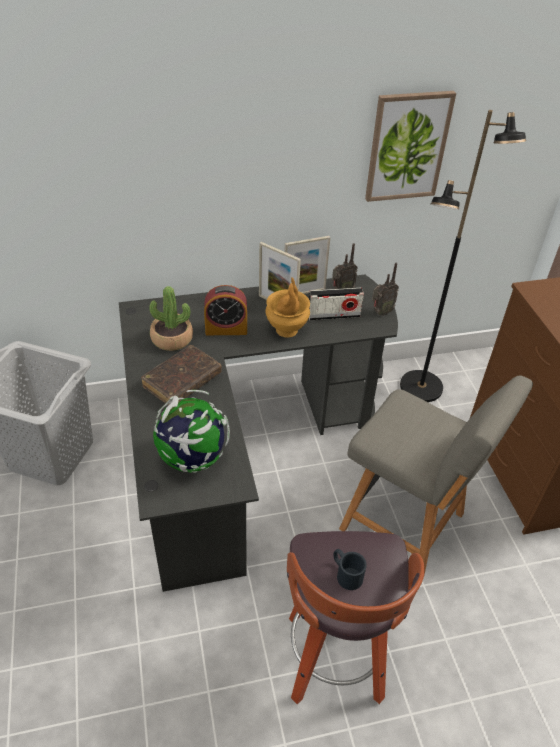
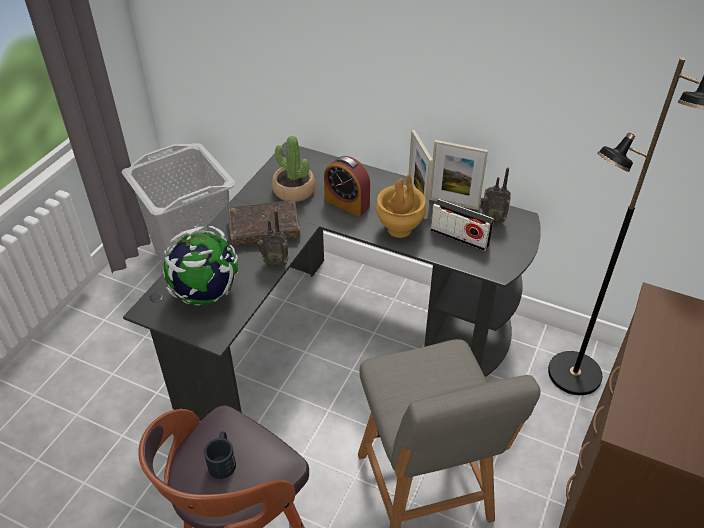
camera: 40 degrees right, 0 degrees up
picture [365,91,456,202] -> none
radio [372,263,399,316] -> radio moved to [257,210,289,268]

